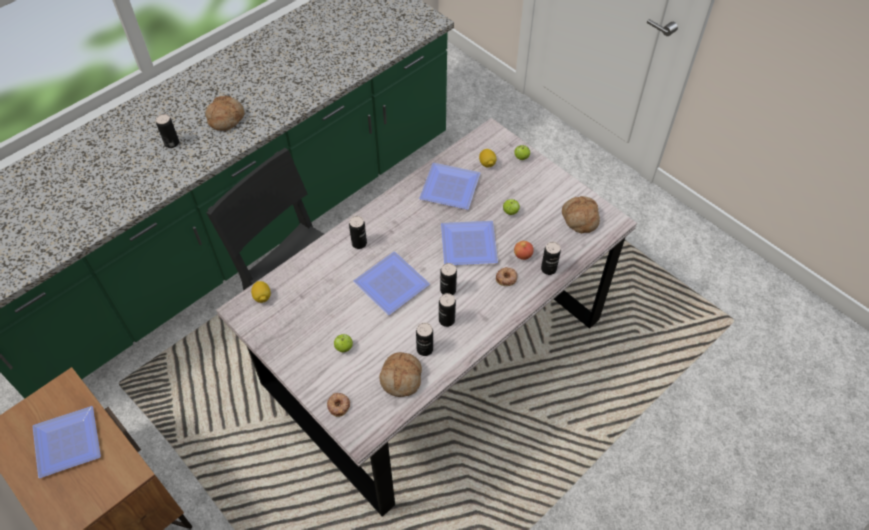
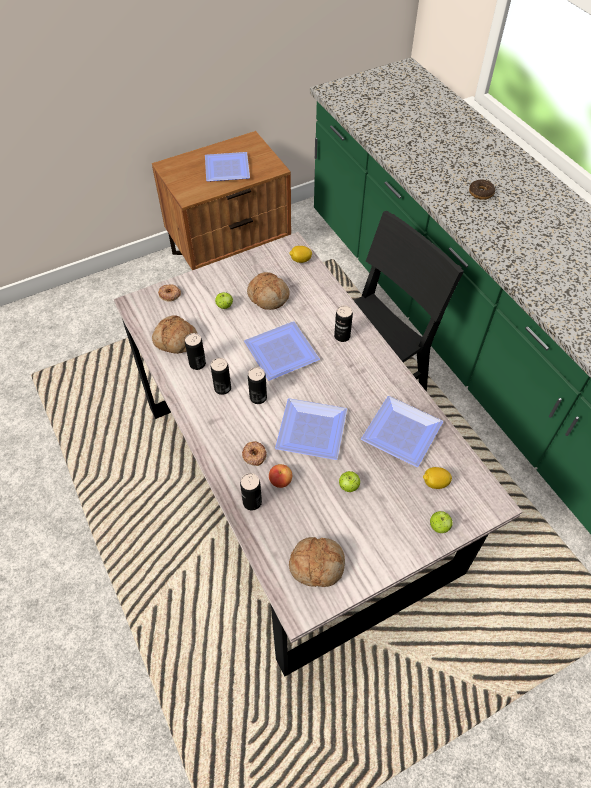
camera: 105 degrees right, 0 degrees up
can [156,114,179,148] -> donut [469,180,495,200]
bread [205,96,244,131] -> bread moved to [247,272,290,310]

